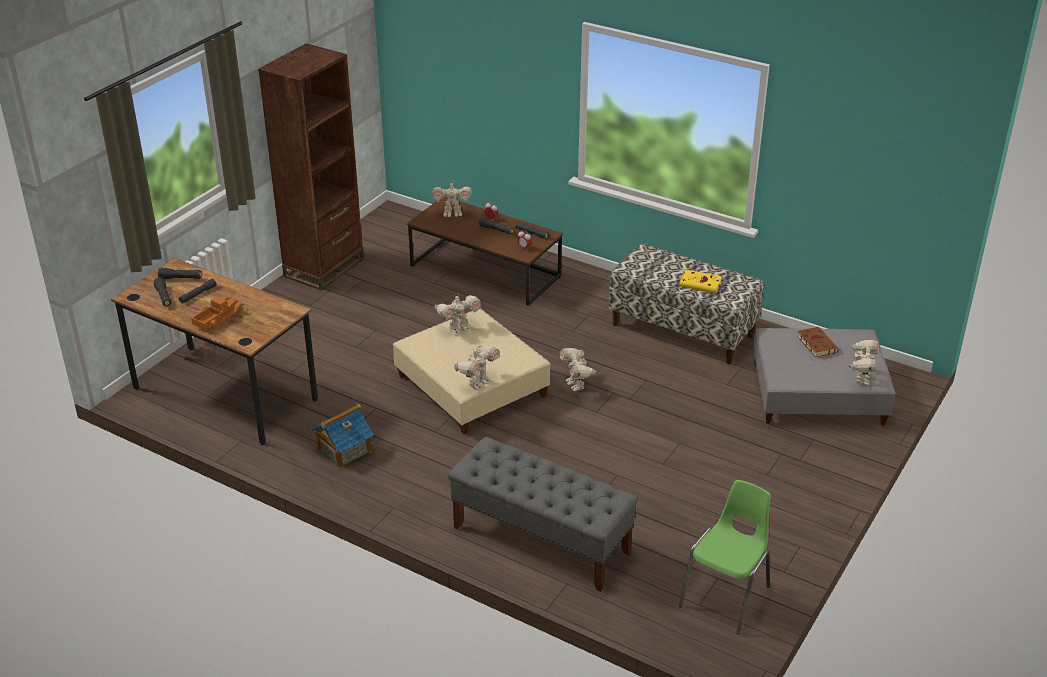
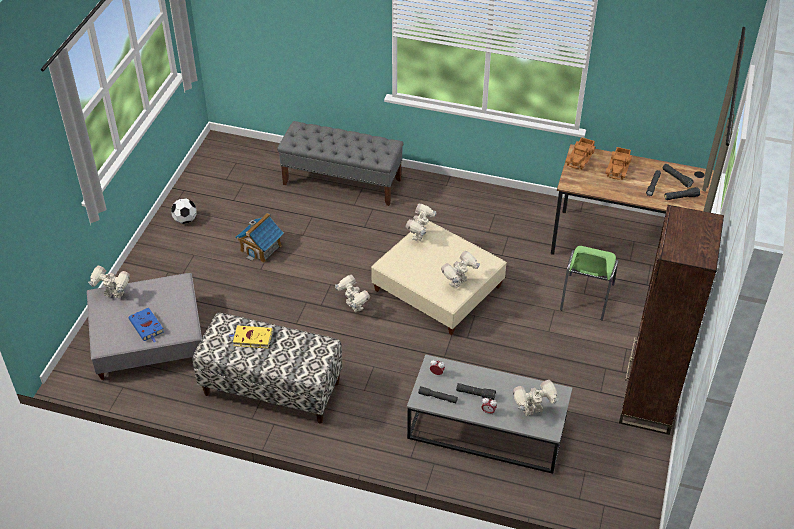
camera: 165 degrees right, 10 degrees up
toy house [311,404,374,469] -> toy house moved to [236,213,284,263]
brown coffee table [407,196,563,306] -> grey coffee table [407,355,572,474]
green chair [679,480,771,634] -> green chair moved to [560,246,618,321]
brown book [797,327,839,357] -> blue book [129,307,164,342]
toy robot [848,340,879,386] -> toy robot turned 105 degrees clockwise [88,266,130,299]
none -> football [171,198,197,224]
none -> toy truck [565,137,596,169]

